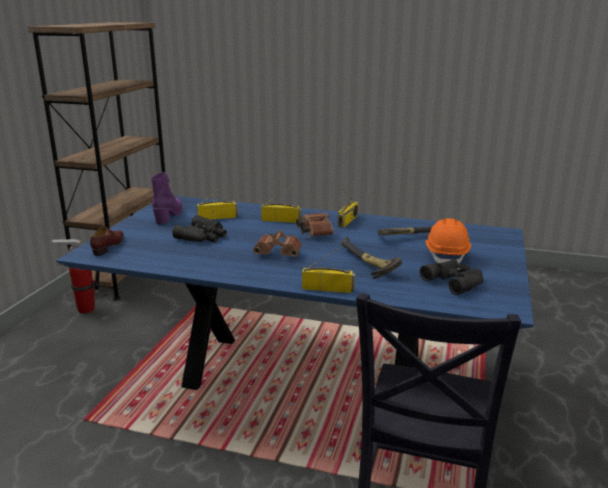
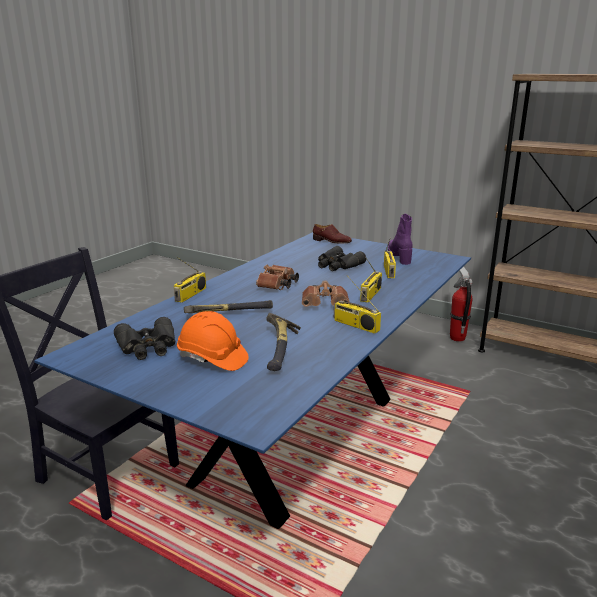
camera: 105 degrees right, 0 degrees up
purple boot [152,172,183,225] -> purple boot turned 120 degrees counterclockwise [388,214,413,265]

